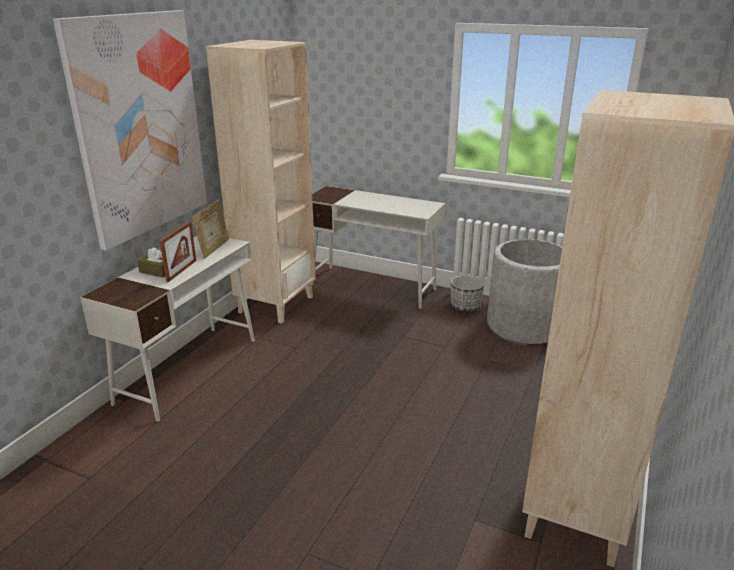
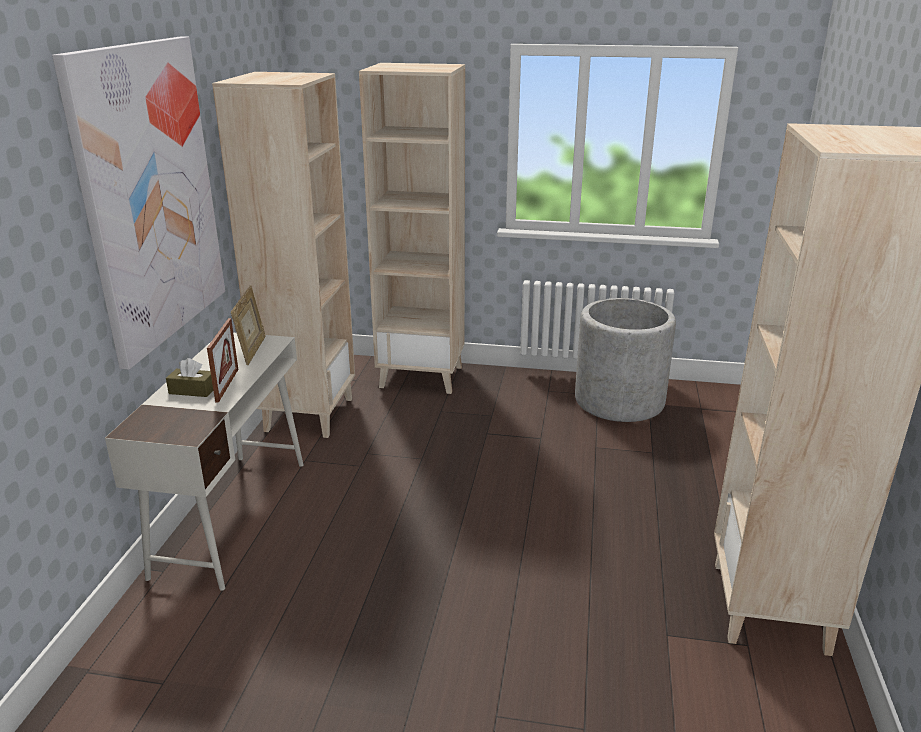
camera: 15 degrees left, 0 degrees up
white desk [311,186,445,308] -> beige bookcase [359,63,465,394]
planter [451,275,484,311] -> none

